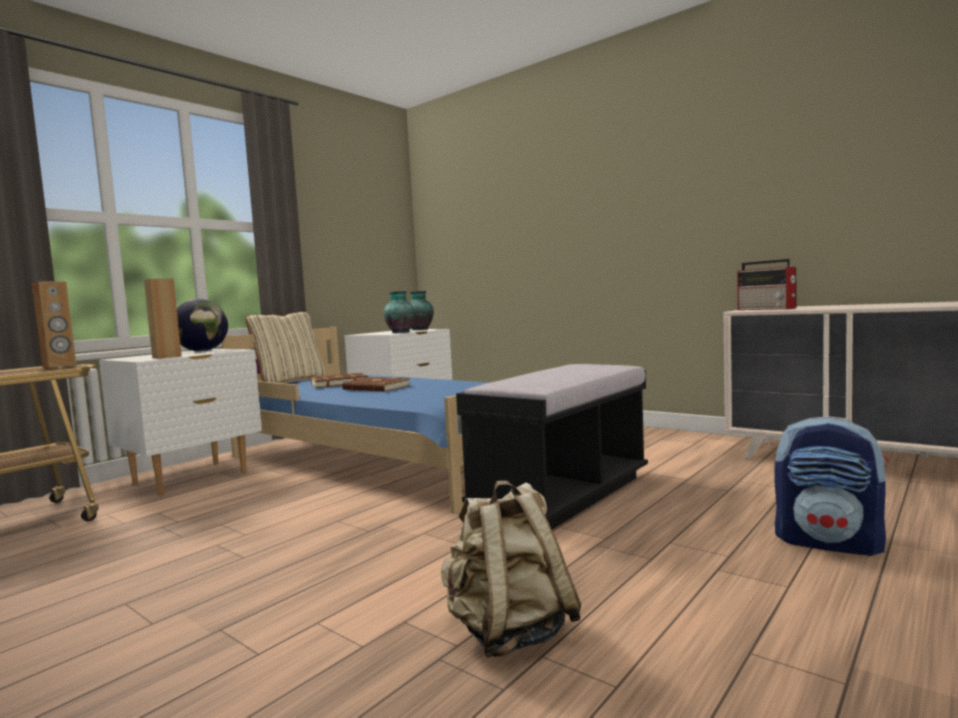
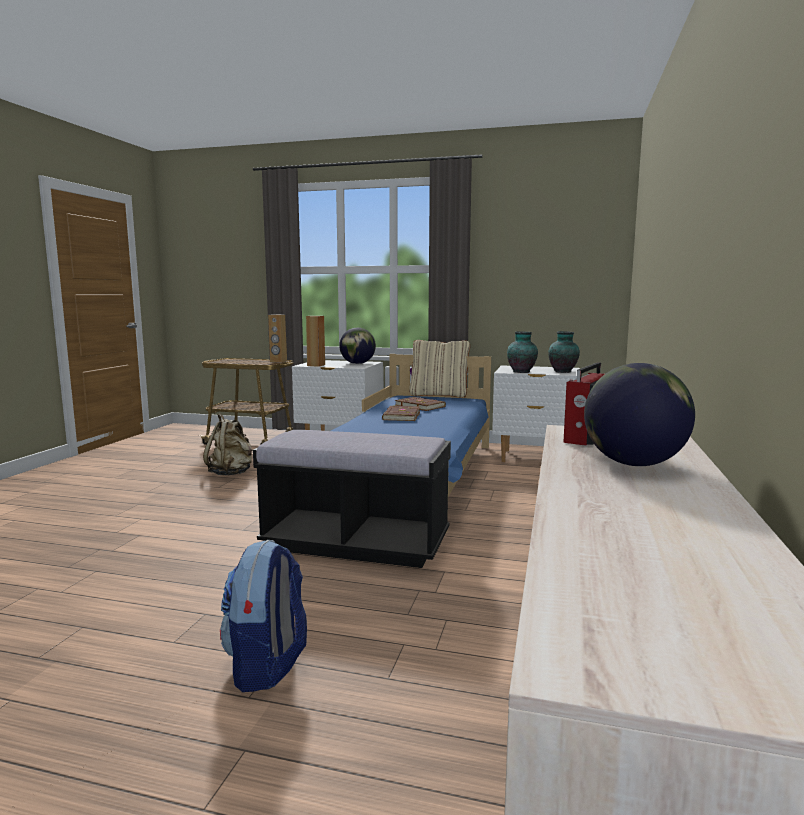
camera: 65 degrees right, 5 degrees up
beige backpack [441,480,581,658] -> beige backpack moved to [203,414,252,476]
none -> globe [584,363,695,466]

